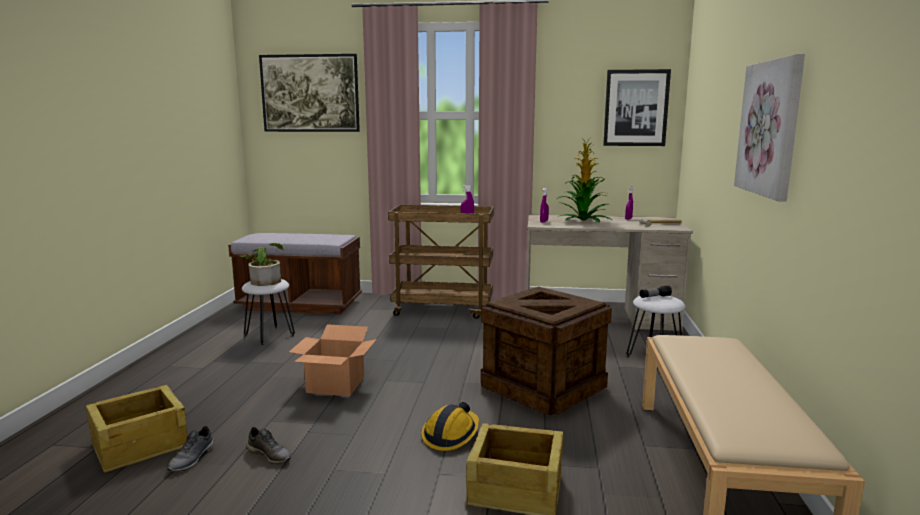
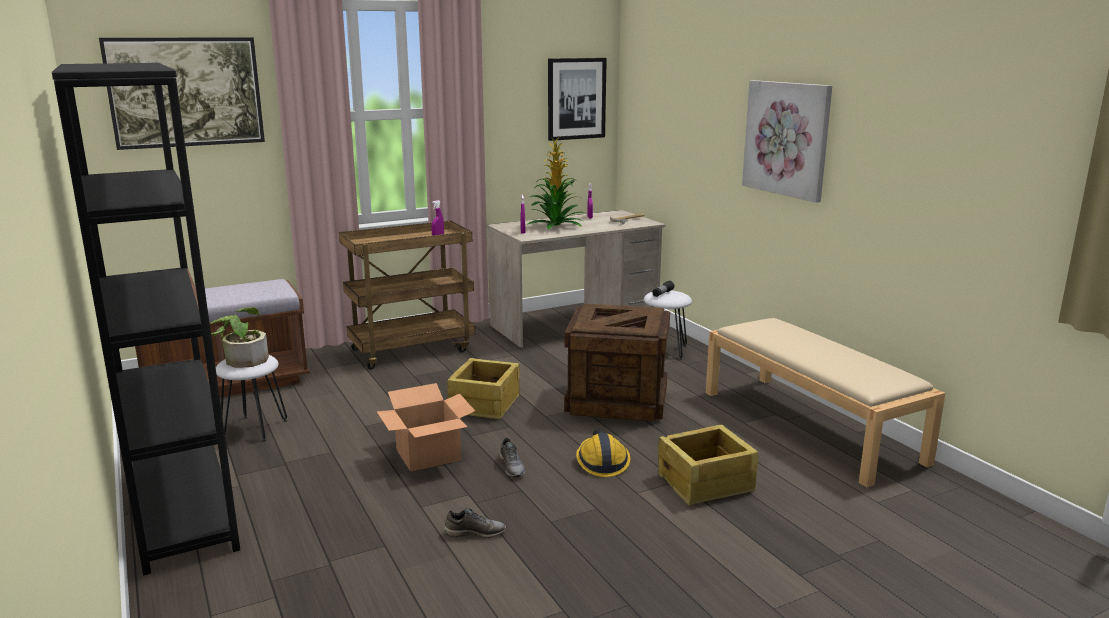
camera: 35 degrees left, 5 degrees up
crate [86,385,187,473] -> crate moved to [447,358,520,419]
grey shoe [167,426,215,472] -> grey shoe moved to [499,438,525,477]
none -> black bookcase [52,63,240,576]

